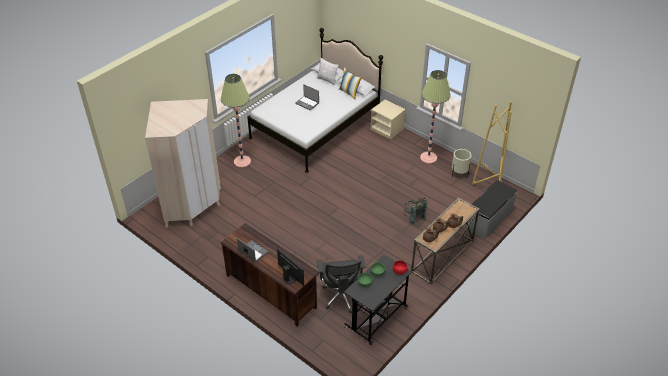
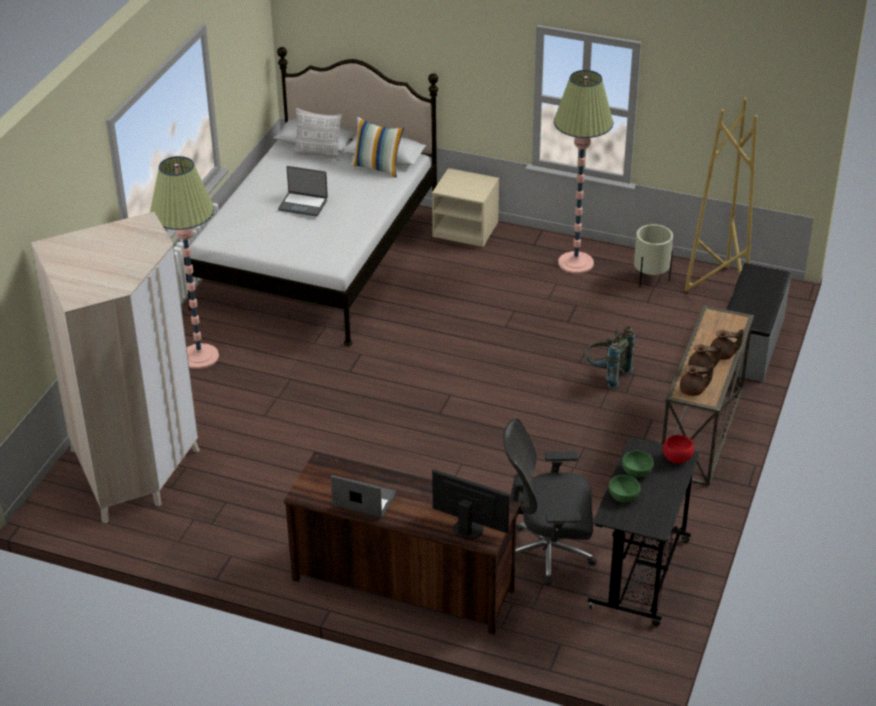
camera: 20 degrees left, 5 degrees down
office chair [317,255,366,313] -> office chair turned 120 degrees clockwise [503,419,597,585]

